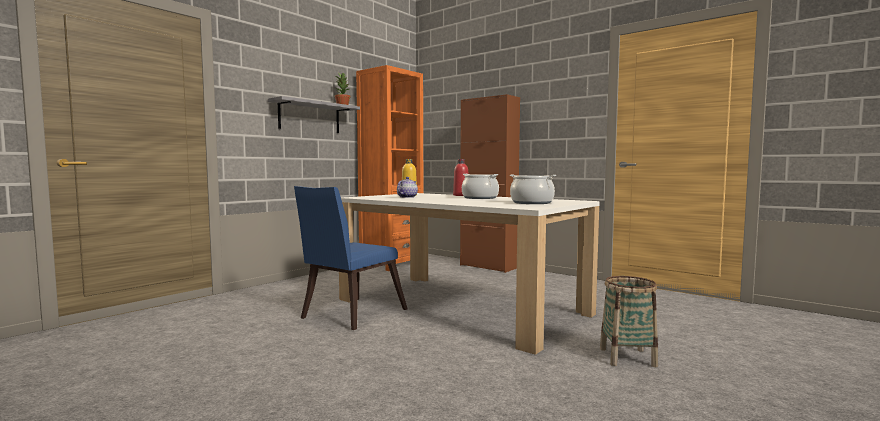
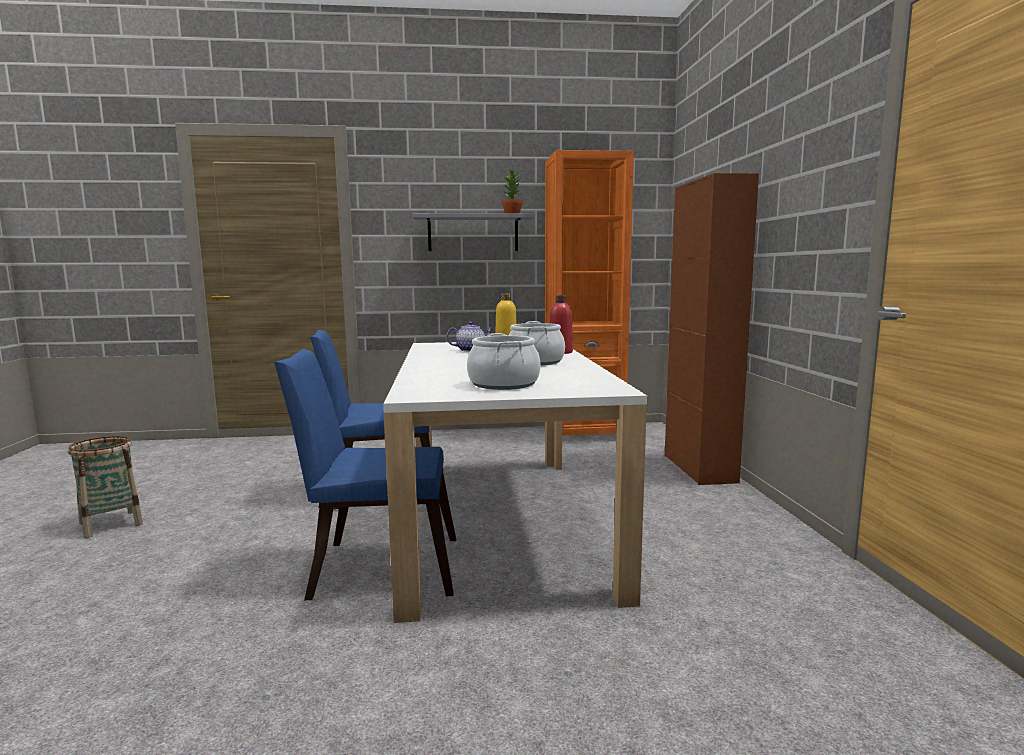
camera: 45 degrees right, 5 degrees up
basket [600,276,658,367] -> basket moved to [68,436,143,538]
none -> blue chair [274,349,456,600]

